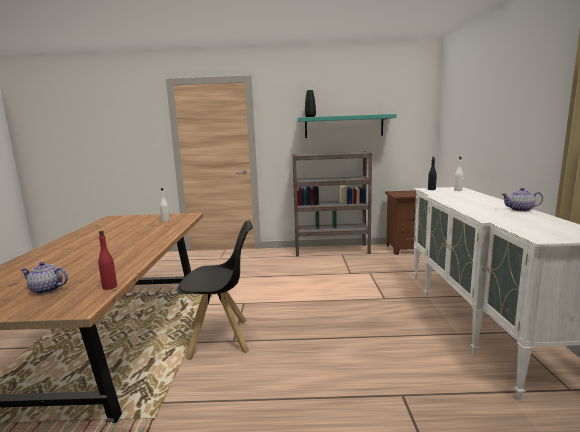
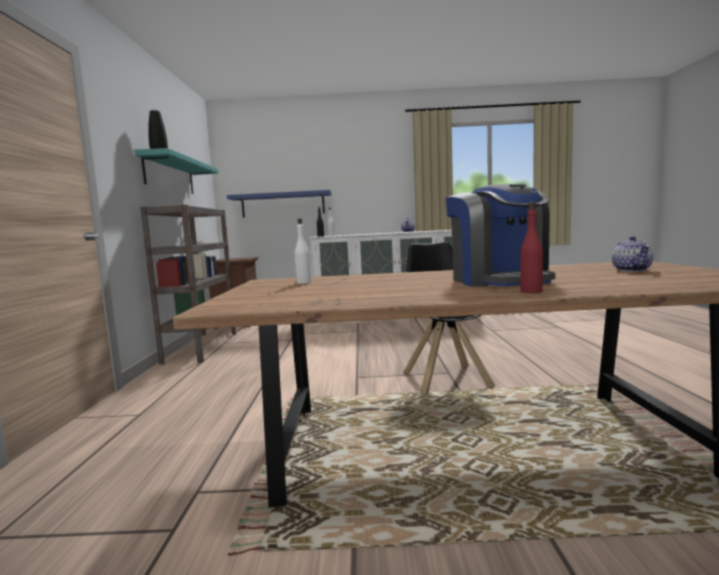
camera: 90 degrees left, 5 degrees down
red bottle [98,230,117,290] -> red bottle moved to [521,202,543,293]
none -> blue shelf [227,190,332,218]
none -> coffee machine [445,184,555,287]

